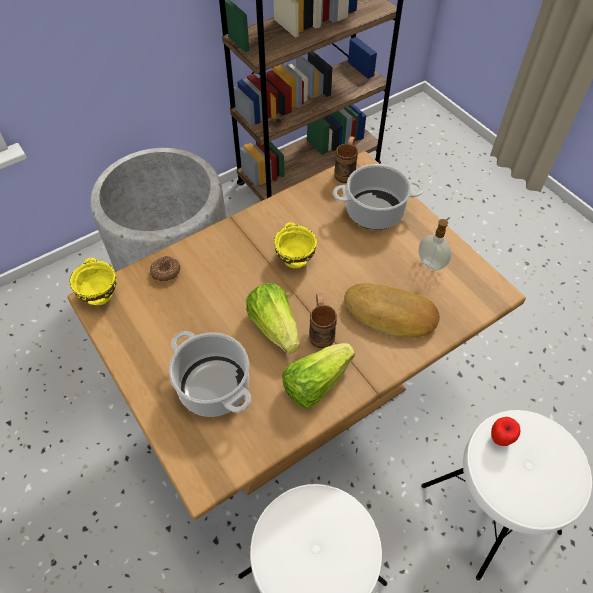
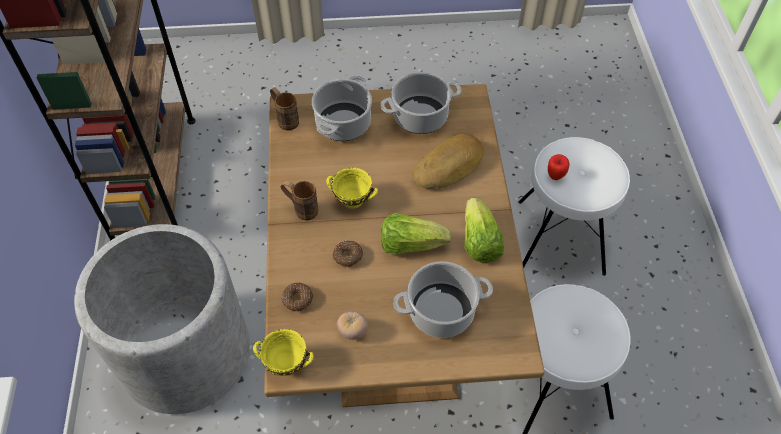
camera: 60 degrees left, 0 degrees up
brown mug [309,293,337,348] -> brown mug moved to [280,181,319,220]
soap dispenser [419,217,451,271] -> cooking pot [381,72,462,134]
none -> donut [333,240,363,267]
none -> tomato [337,311,368,340]

